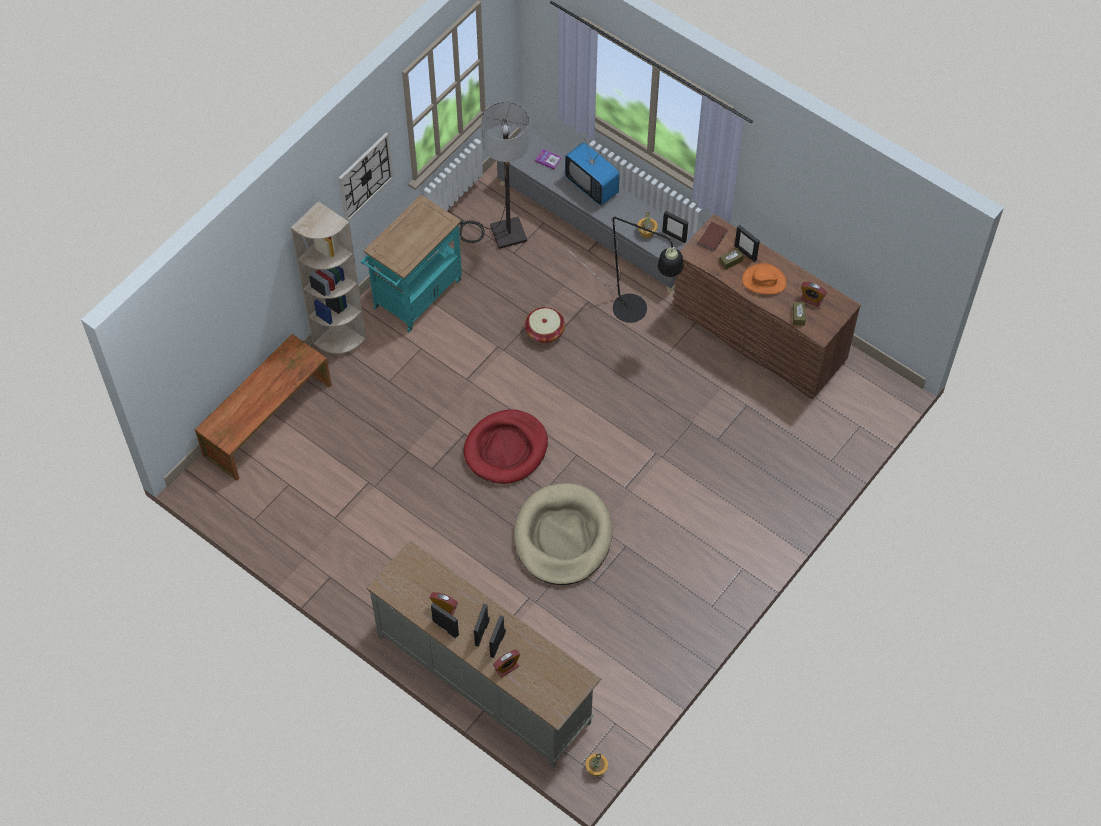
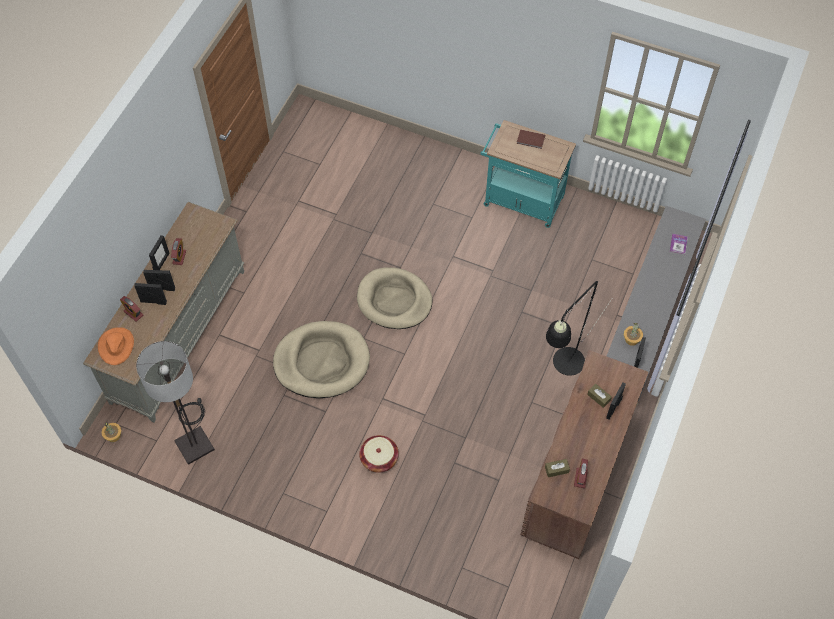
camera: 75 degrees right, 0 degrees up
brown bench [195,334,332,481] -> none
beige bookcase [291,201,366,354] -> none
wall clock [339,133,393,221] -> none
floor lamp [459,102,529,249] -> floor lamp moved to [136,341,215,465]
red dog bed [464,409,548,484] -> beige dog bed [357,267,432,329]
basket [525,307,565,343] -> basket moved to [359,435,399,473]
television [565,141,620,205] -> none
brown book [697,222,728,252] -> brown book moved to [517,129,545,149]
orange hat [742,263,787,295] -> orange hat moved to [98,327,134,365]

